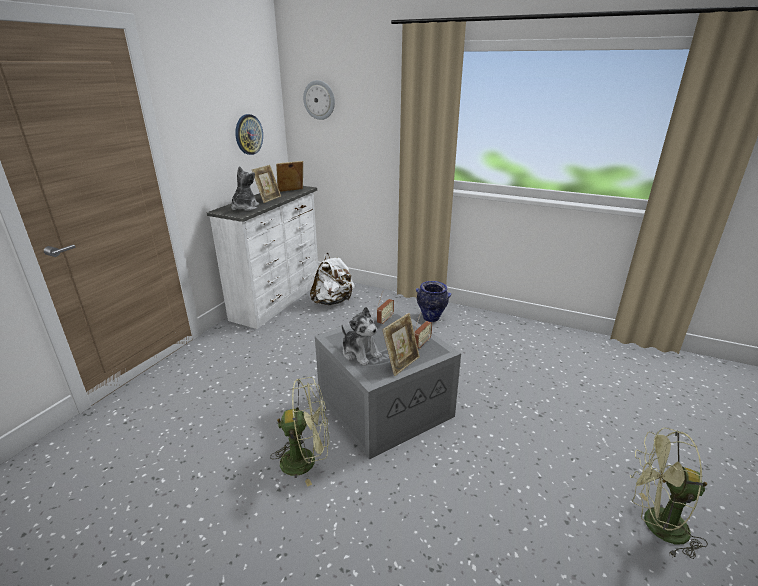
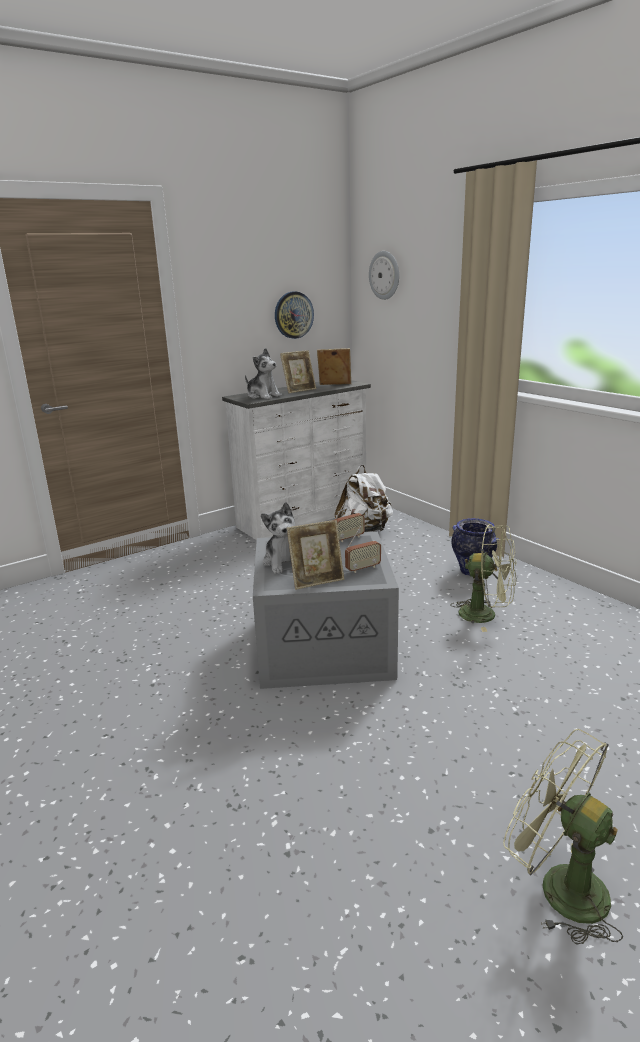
camera: 30 degrees right, 5 degrees down
plush toy [231,166,259,211] -> plush toy turned 90 degrees clockwise [245,348,282,399]
green fan [270,377,329,487] -> green fan moved to [450,524,517,632]

